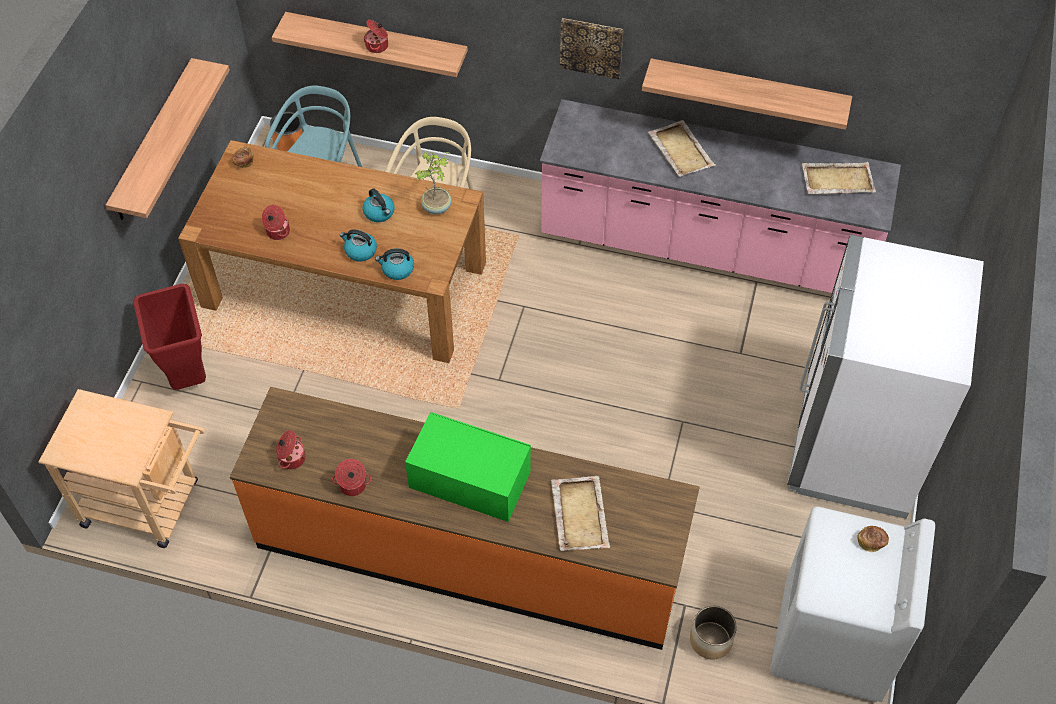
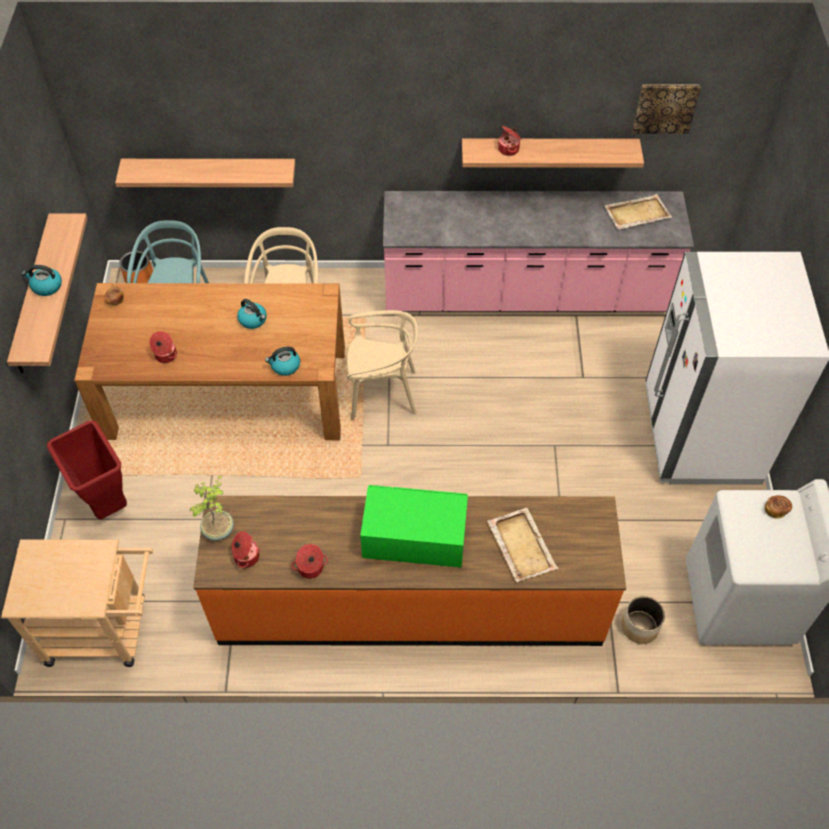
camera: 15 degrees left, 0 degrees up
kettle [340,229,377,262] -> kettle moved to [22,265,62,296]
cooking pot [364,20,388,53] -> cooking pot moved to [498,126,521,156]
potted plant [415,151,452,214] -> potted plant moved to [189,476,234,541]
picture [560,18,624,79] -> picture moved to [632,85,701,134]
beige tray [648,120,716,177] -> none
none -> beige chair [347,310,418,421]

